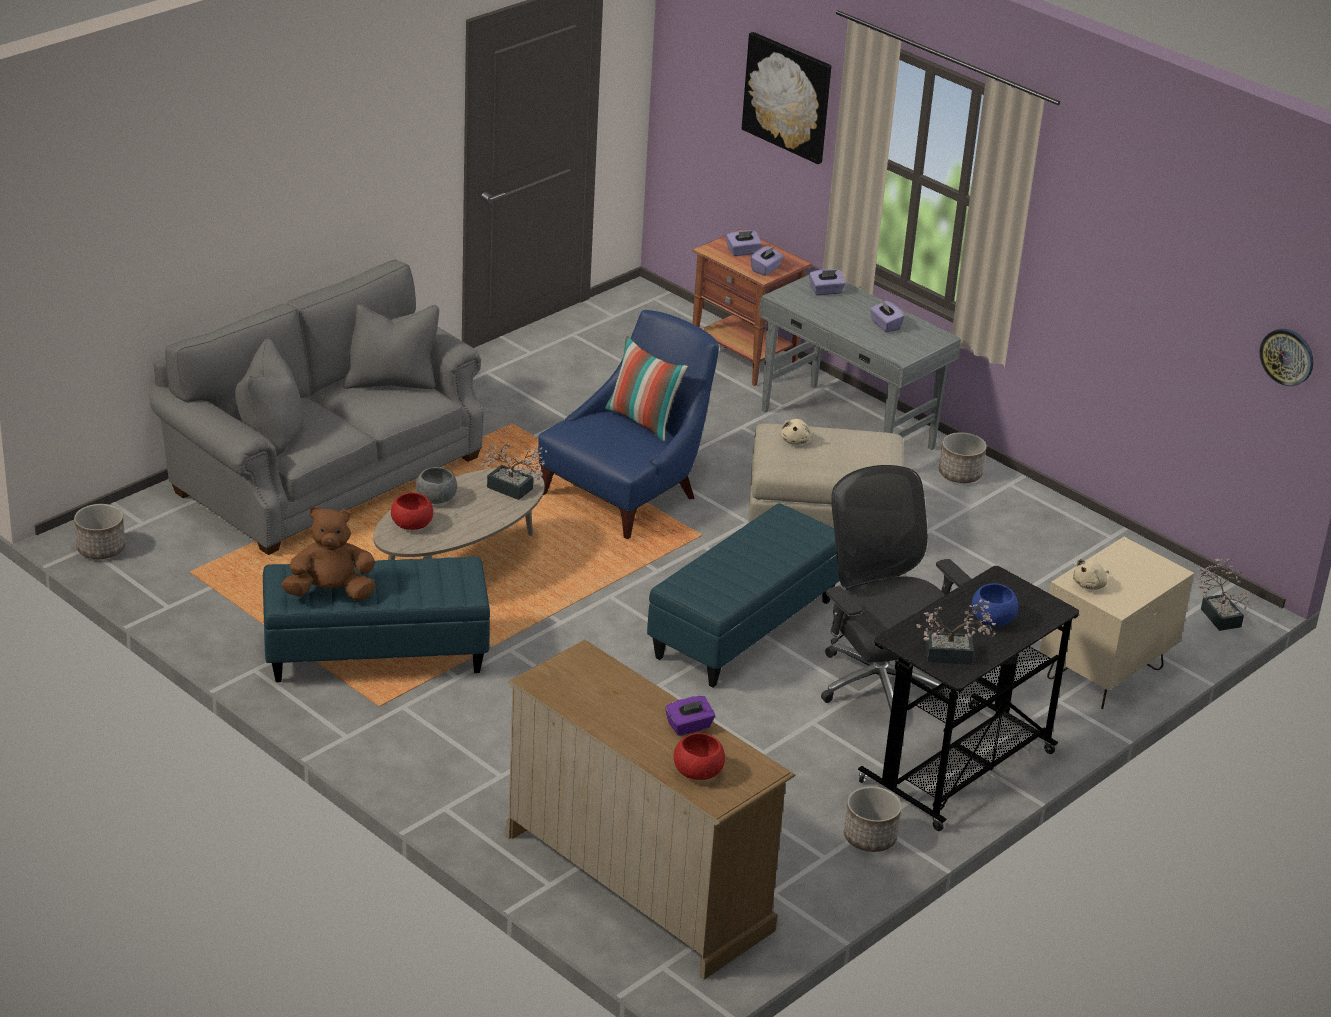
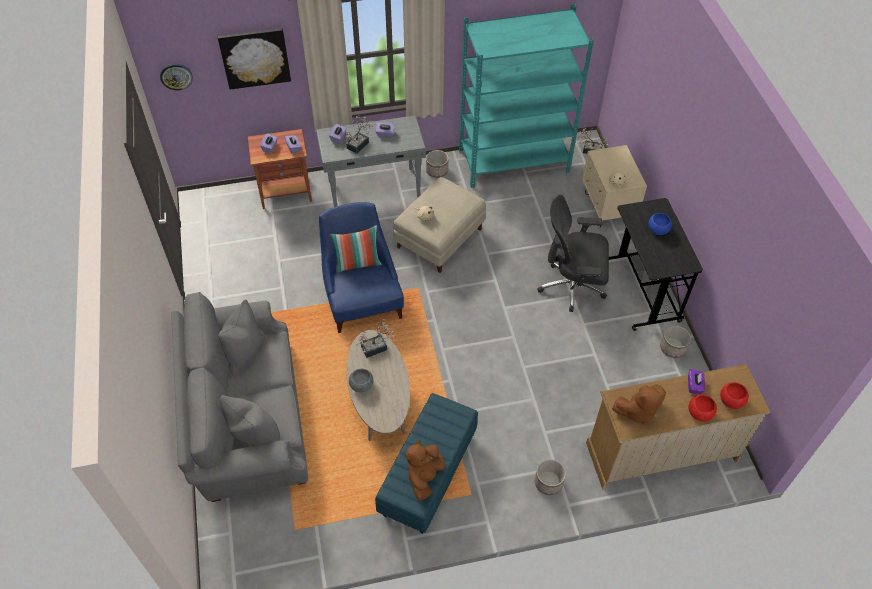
camera: 55 degrees left, 20 degrees up
planter [74,504,125,559] -> planter moved to [535,459,566,495]
red bowl [391,492,433,530] -> red bowl moved to [688,395,717,421]
blue ottoman [647,503,840,688] -> none
potted plant [916,599,996,665] -> potted plant moved to [345,115,374,154]
wall clock [1259,329,1314,386] -> wall clock moved to [160,64,193,90]
none -> turquoise bookcase [459,4,594,188]
none -> brown plush toy [612,384,666,425]

